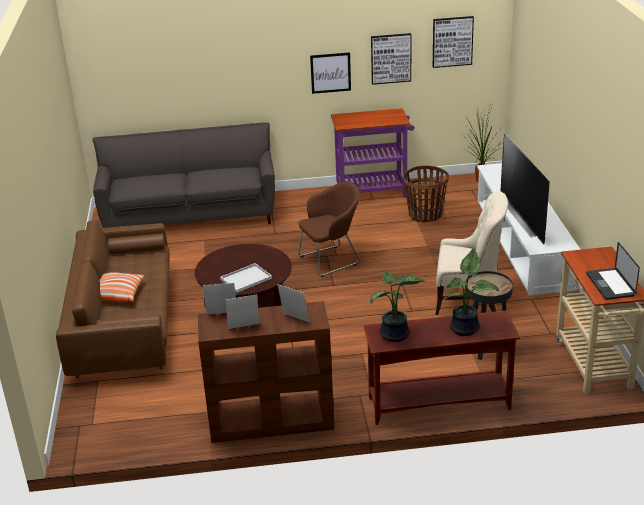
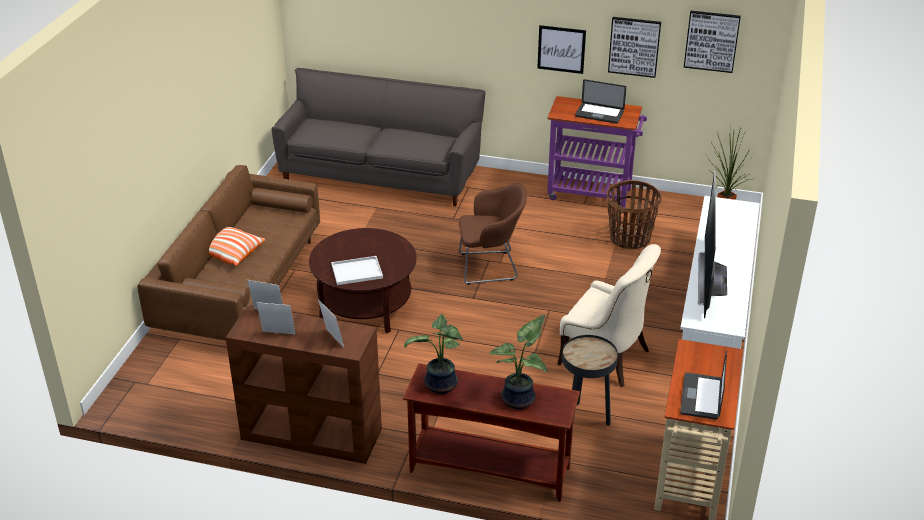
camera: 20 degrees right, 5 degrees up
none -> laptop [575,79,626,124]

